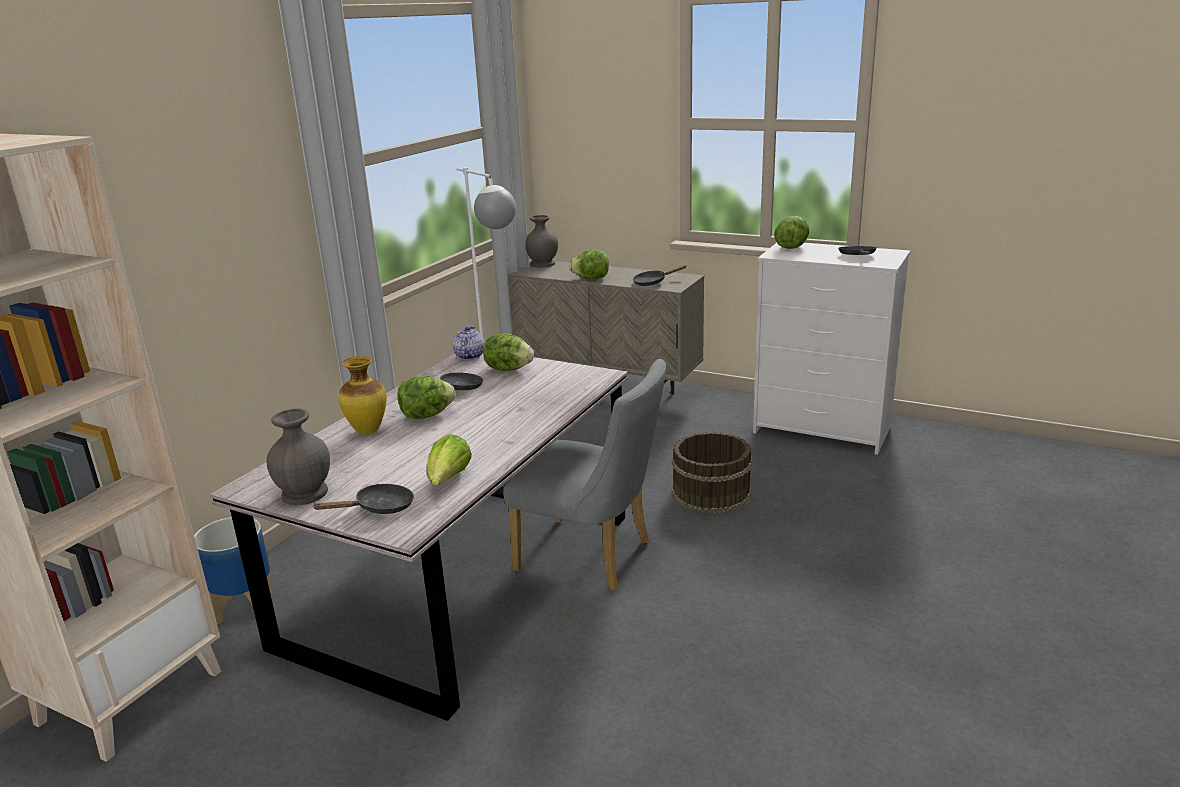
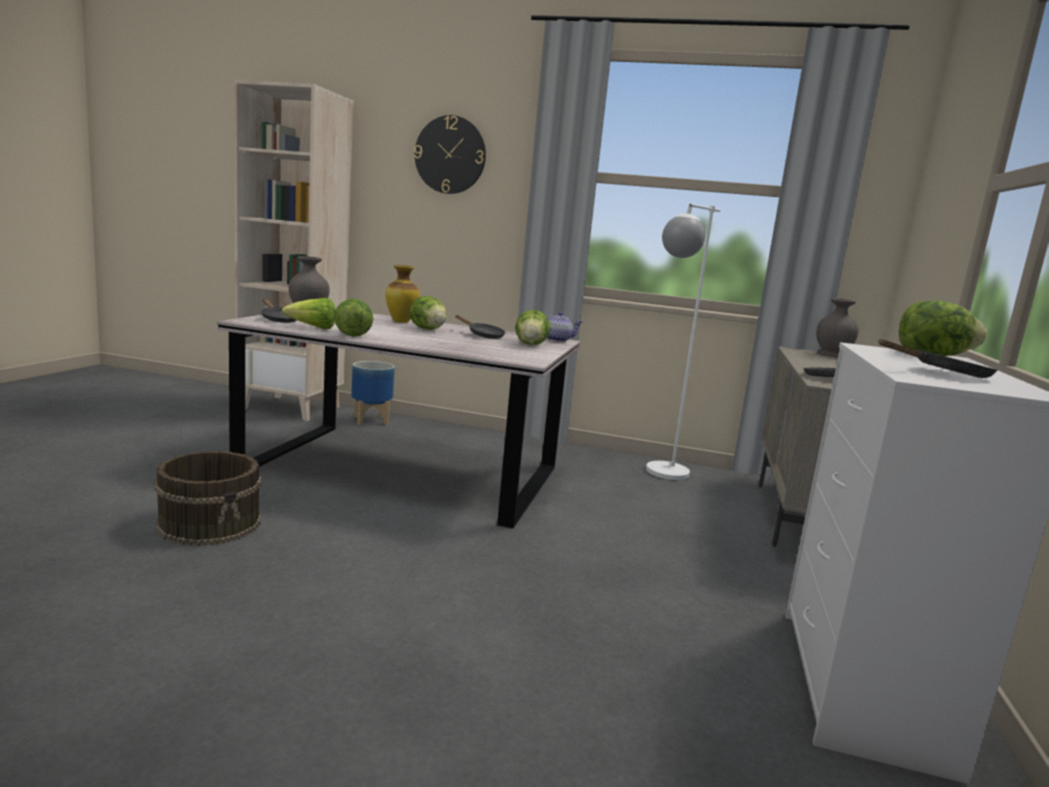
camera: 75 degrees right, 10 degrees down
grey chair [503,359,666,591] -> none
lettuce [569,250,609,279] -> lettuce moved to [334,299,373,337]
brown bucket [672,432,752,513] -> brown bucket moved to [154,451,261,546]
none -> wall clock [414,115,486,194]

